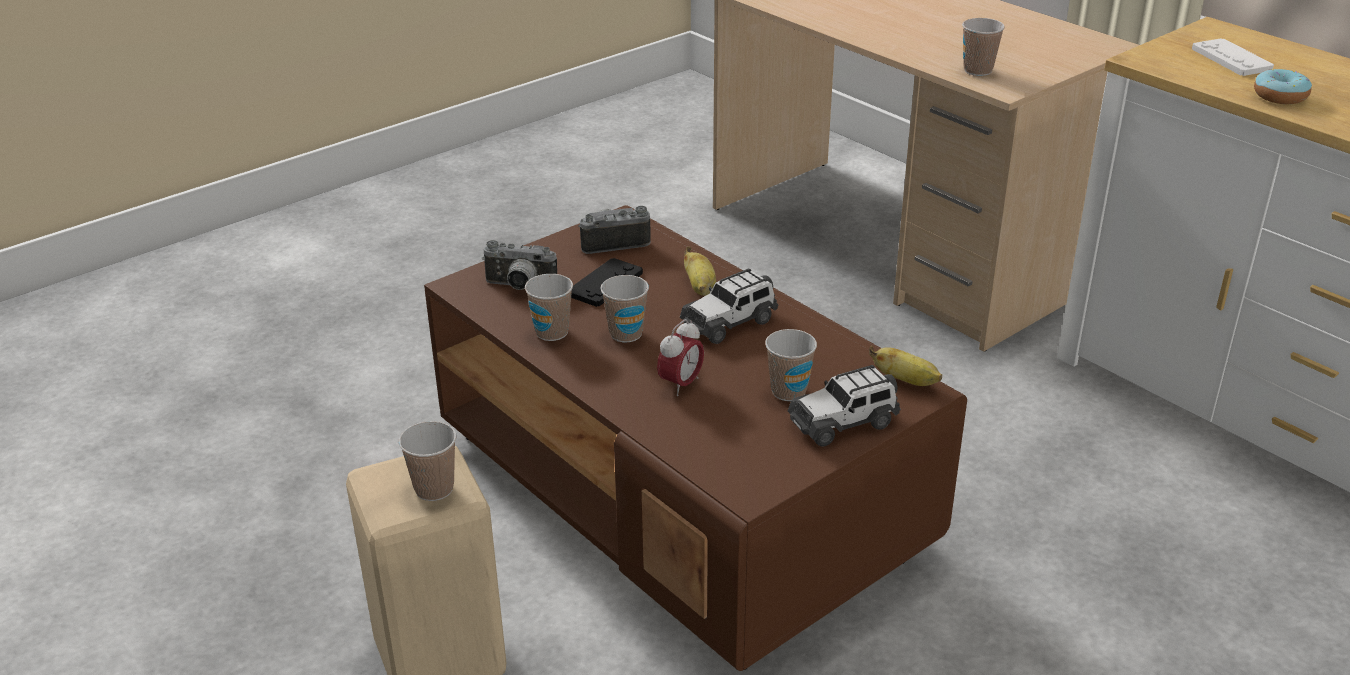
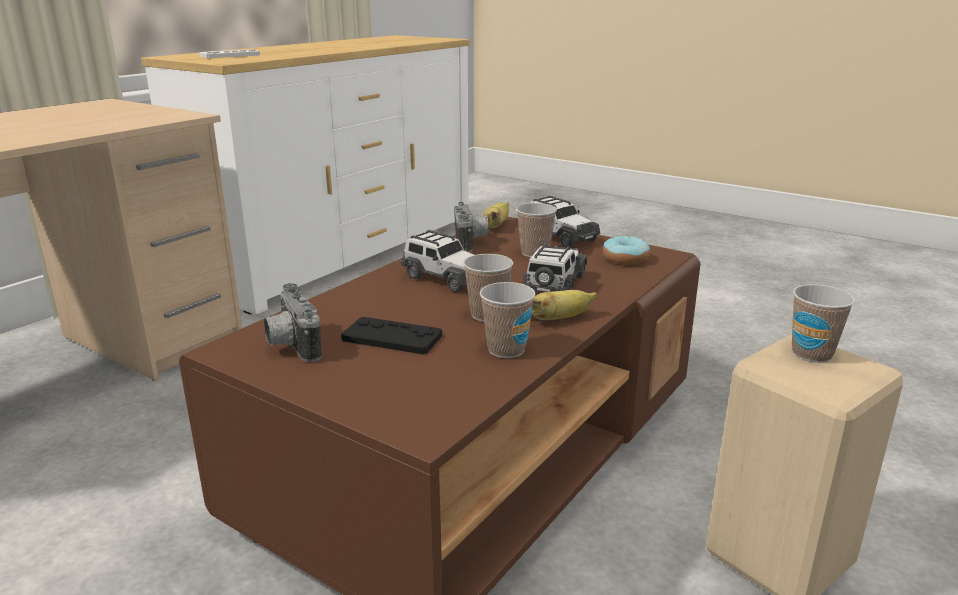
camera: 105 degrees left, 10 degrees down
camera [482,240,557,290] -> camera moved to [454,202,489,253]
alarm clock [657,319,704,396] -> toy car [523,241,587,292]
banana [684,247,716,296] -> banana moved to [532,290,597,320]
cup [962,18,1005,76] -> none
donut [1254,69,1312,104] -> donut moved to [603,235,650,265]

